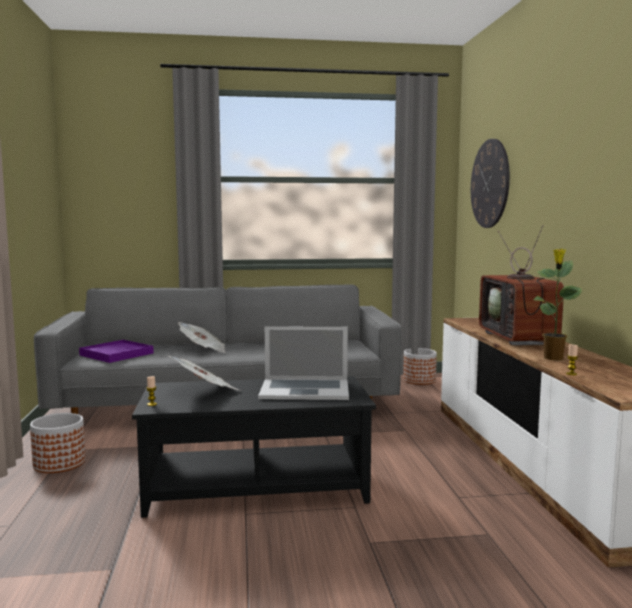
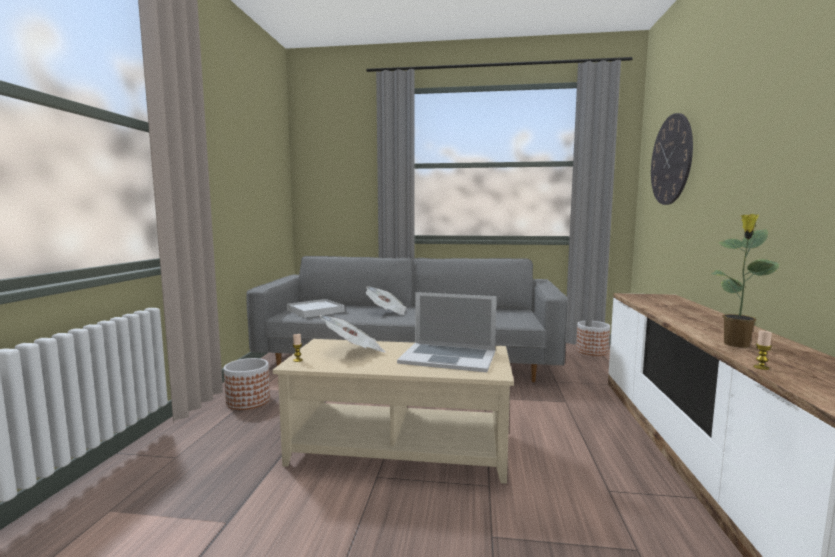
camera: 15 degrees right, 0 degrees up
purple tray [79,340,154,363] -> white tray [287,299,345,318]
black coffee table [132,376,376,518] -> beige coffee table [273,339,514,484]
television [479,225,564,345] -> none

